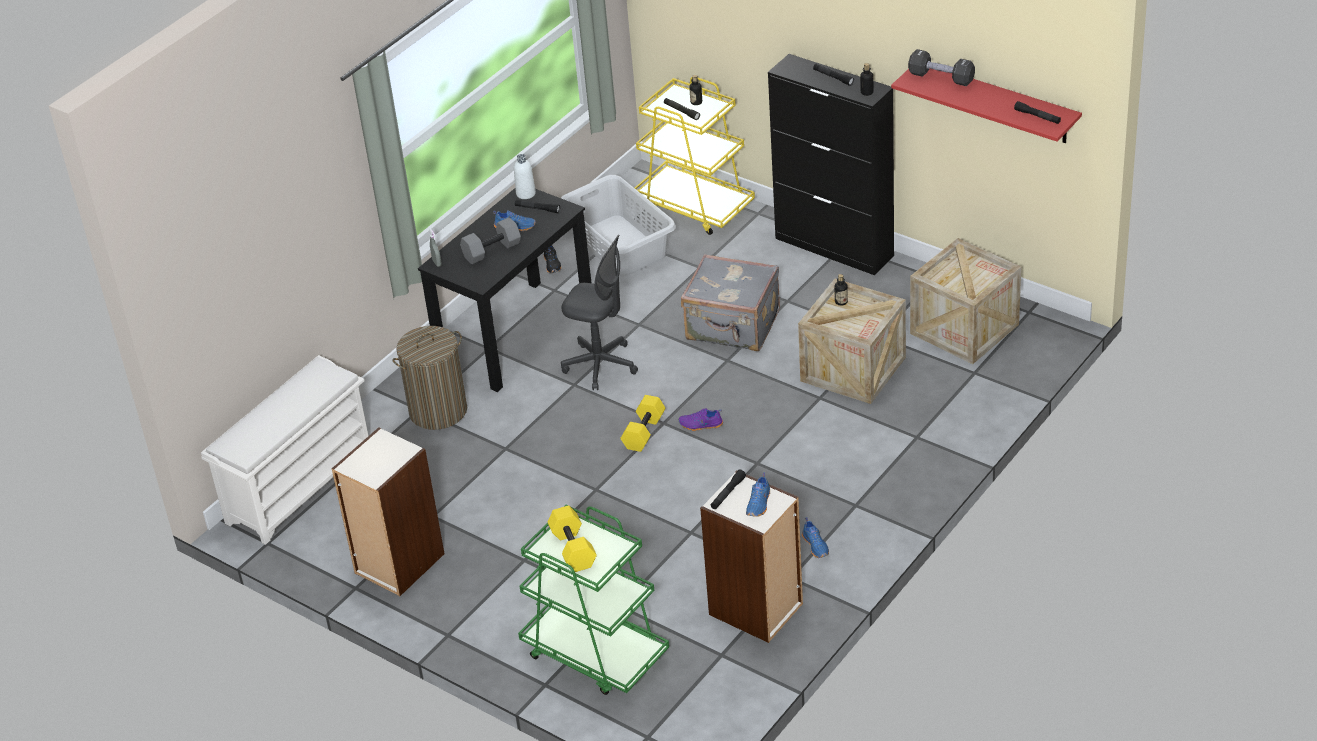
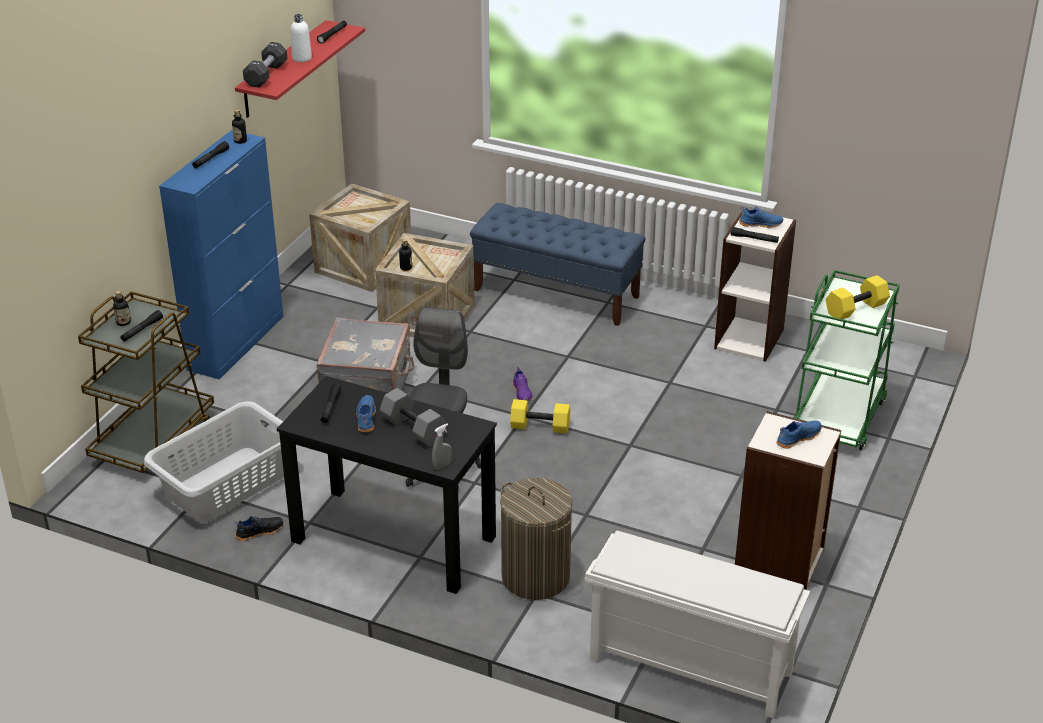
camera: 105 degrees left, 5 degrees down
white bottle [514,154,536,199] -> white bottle moved to [291,14,312,62]
yellow cart [635,77,755,235] -> brown cart [78,291,214,473]
black cabinet [768,54,894,275] -> blue cabinet [159,130,284,379]
blue shoe [802,517,829,558] -> blue shoe moved to [777,420,821,448]
none -> blue bench [470,203,646,326]

